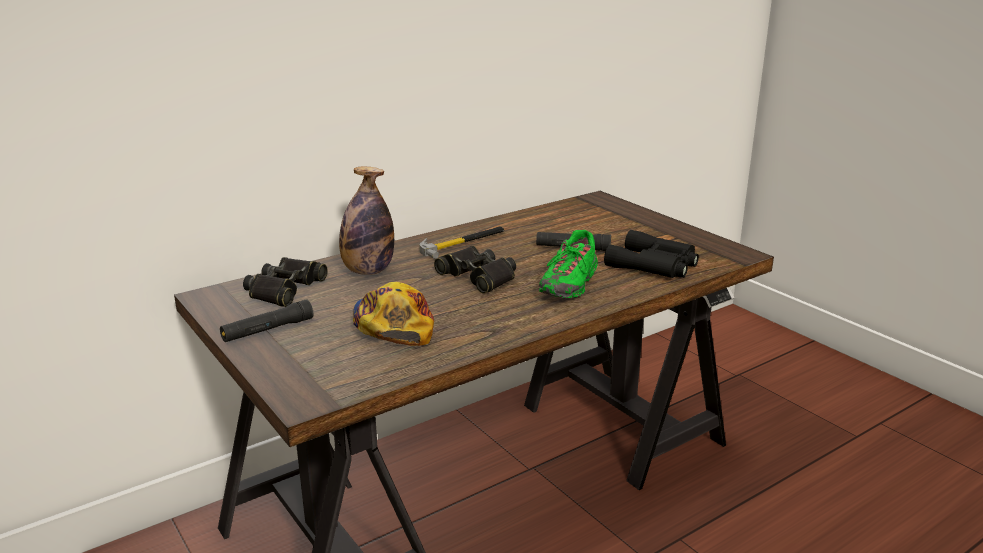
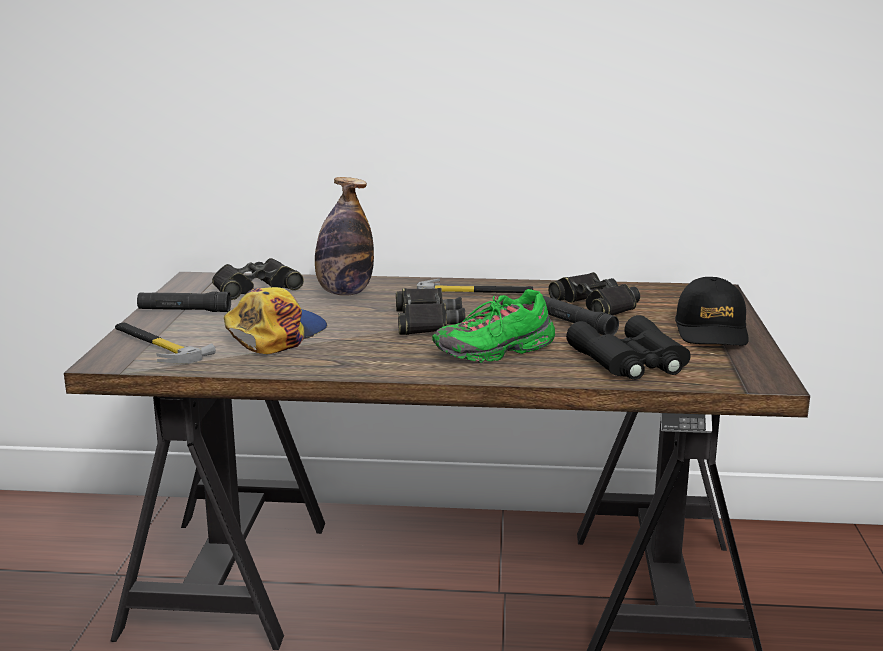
camera: 40 degrees right, 5 degrees down
none -> hammer [115,322,216,364]
none -> black binoculars [548,272,640,315]
none -> black cap [675,277,749,346]

